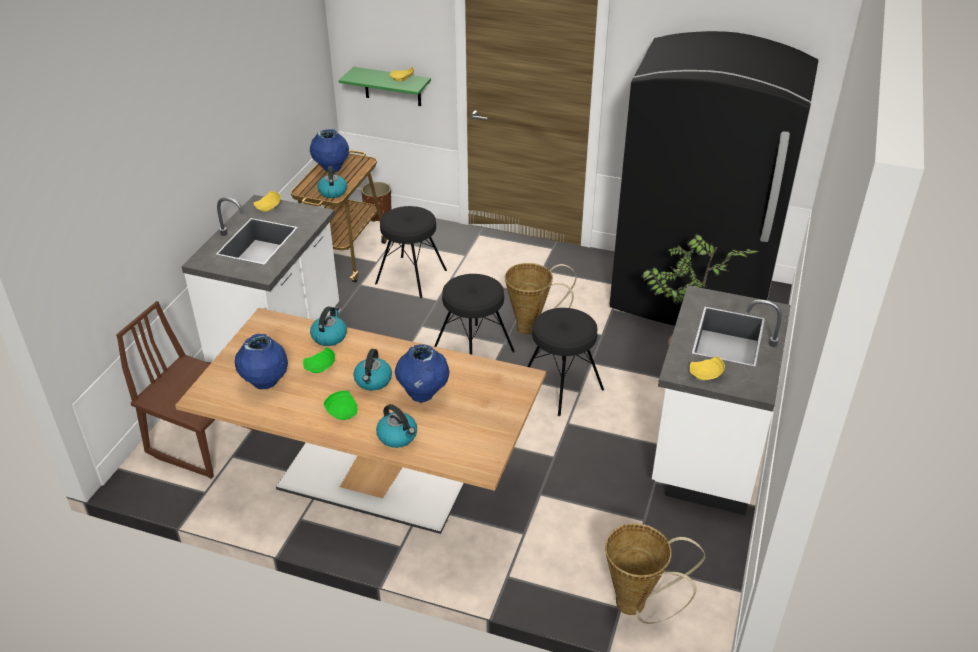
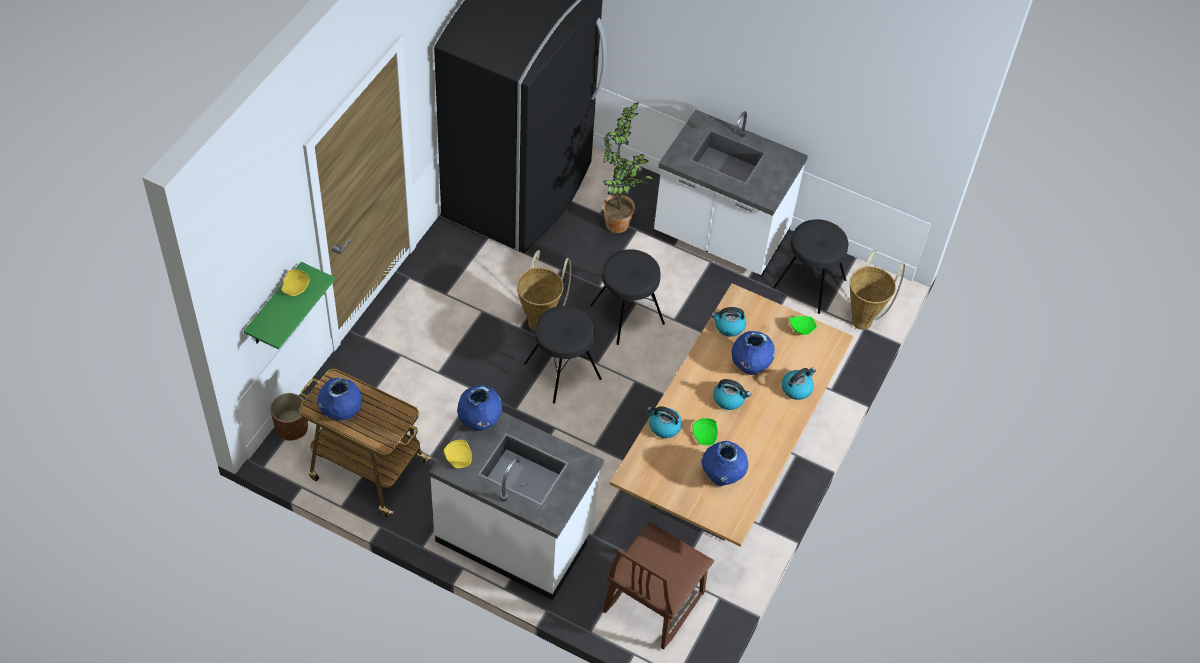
camera: 85 degrees left, 15 degrees up
kettle [317,166,347,198] -> kettle moved to [711,307,746,337]
green plate [324,391,358,420] -> green plate moved to [790,316,817,335]
black stool [375,206,447,298] -> black stool moved to [773,219,848,314]
yellow plate [690,356,725,380] -> none
none -> blue vase [457,385,503,431]

